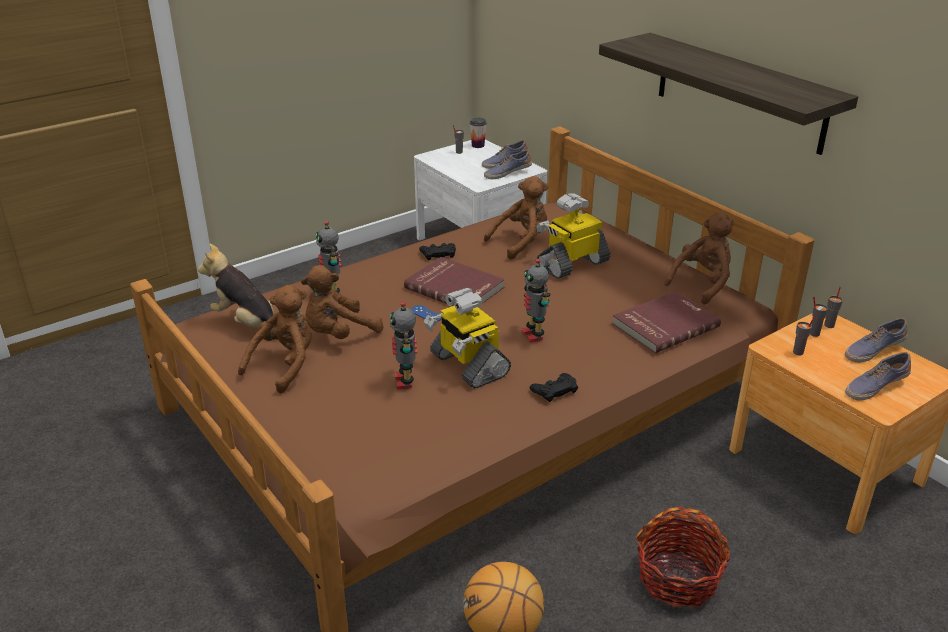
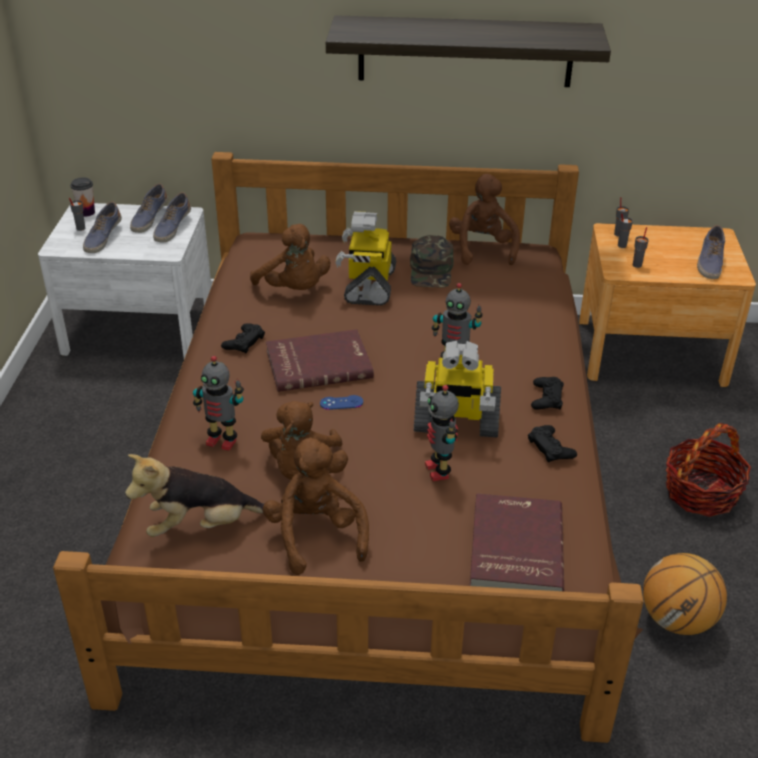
camera: 50 degrees left, 5 degrees up
toy robot [390,302,417,390] -> toy robot turned 45 degrees clockwise [425,385,459,482]
brown plush toy [484,176,549,260] -> brown plush toy turned 135 degrees clockwise [250,224,330,290]
red book [612,291,721,353] -> red book moved to [470,493,564,591]
shoe [845,318,908,363] -> shoe moved to [83,202,122,253]
none -> green cap [410,235,454,288]
none -> black game controller [528,425,577,462]

